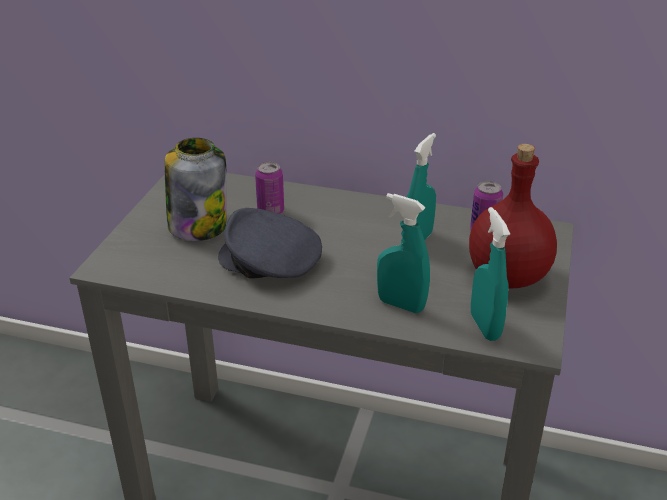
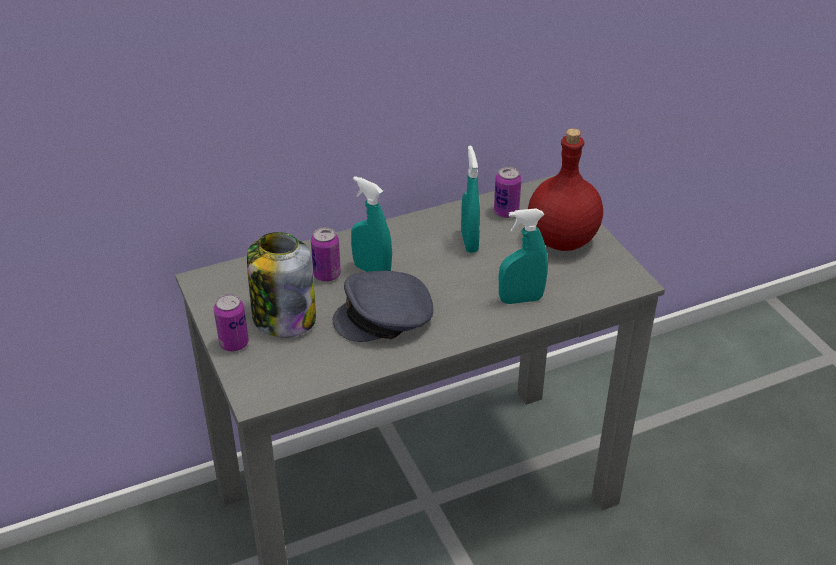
camera: 40 degrees left, 5 degrees up
turquoise spray bottle [471,207,510,341] -> turquoise spray bottle moved to [351,176,392,272]
none -> can [214,294,249,351]

